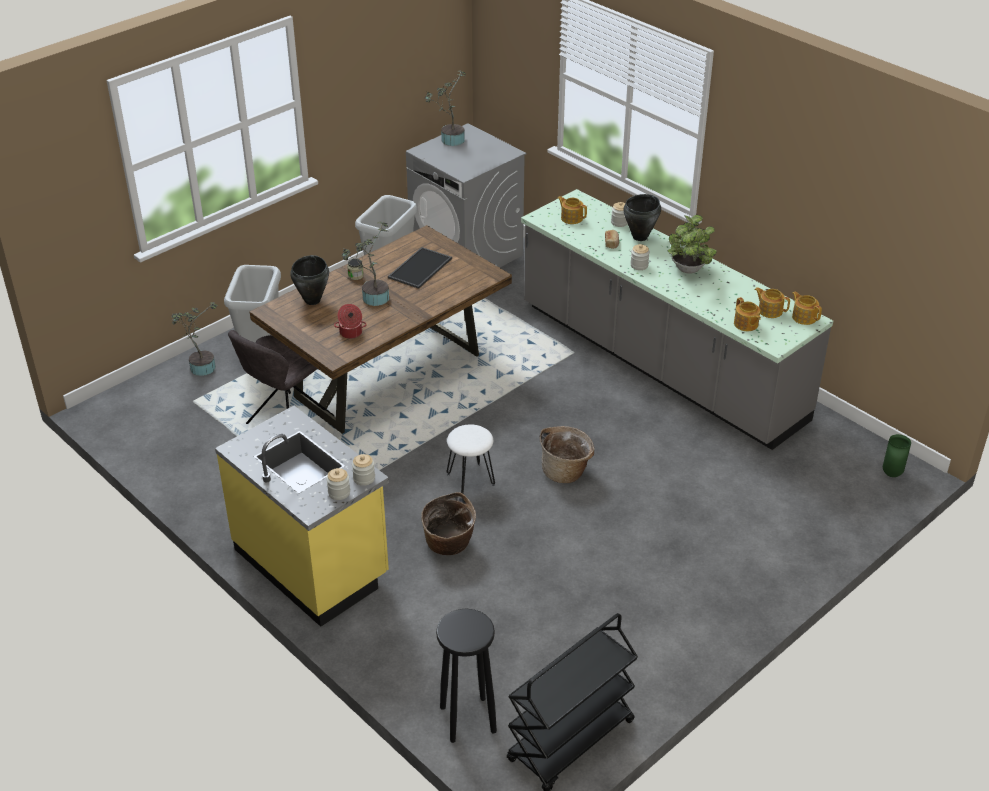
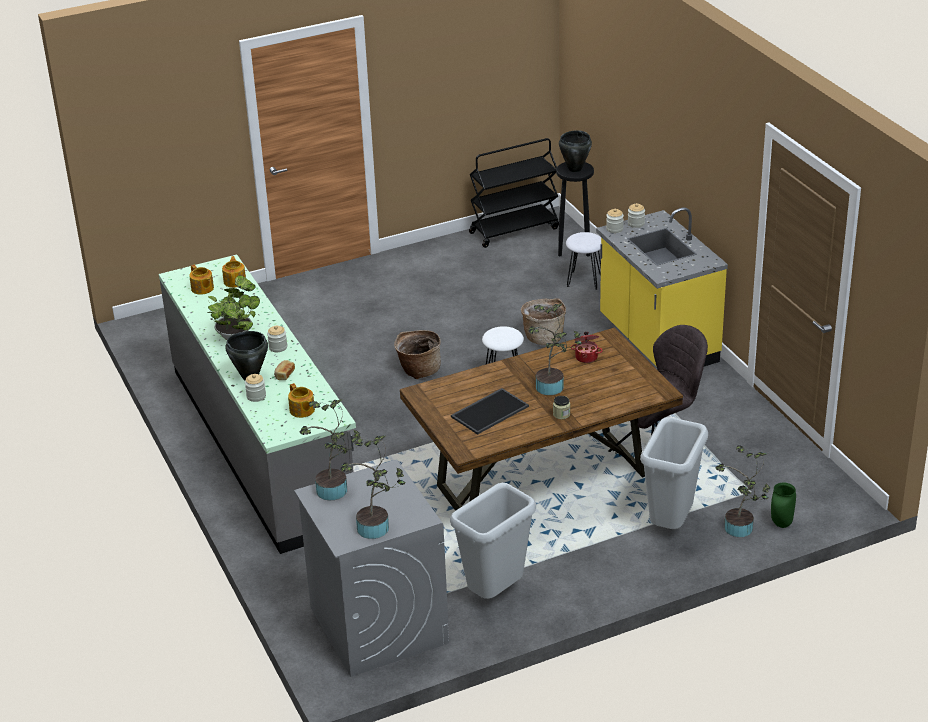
camera: 160 degrees left, 5 degrees down
black cooking pot [290,255,329,305] -> black cooking pot moved to [559,130,592,172]
teapot [792,291,822,325] -> none
green vase [883,434,911,477] -> green vase moved to [771,483,796,528]
none -> potted plant [300,399,363,500]
none -> white stool [566,232,601,290]

